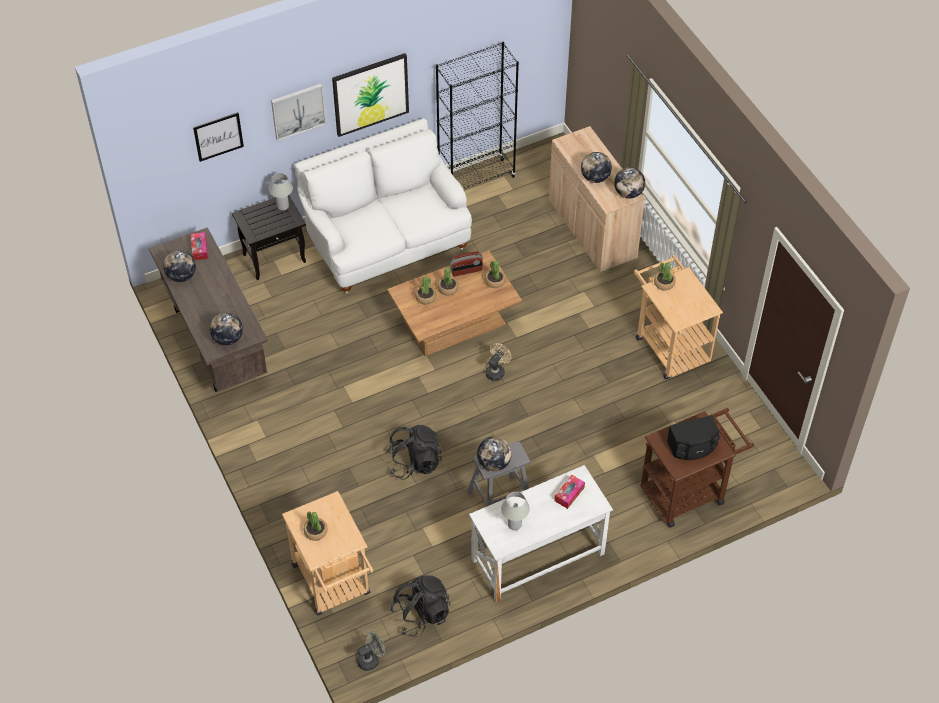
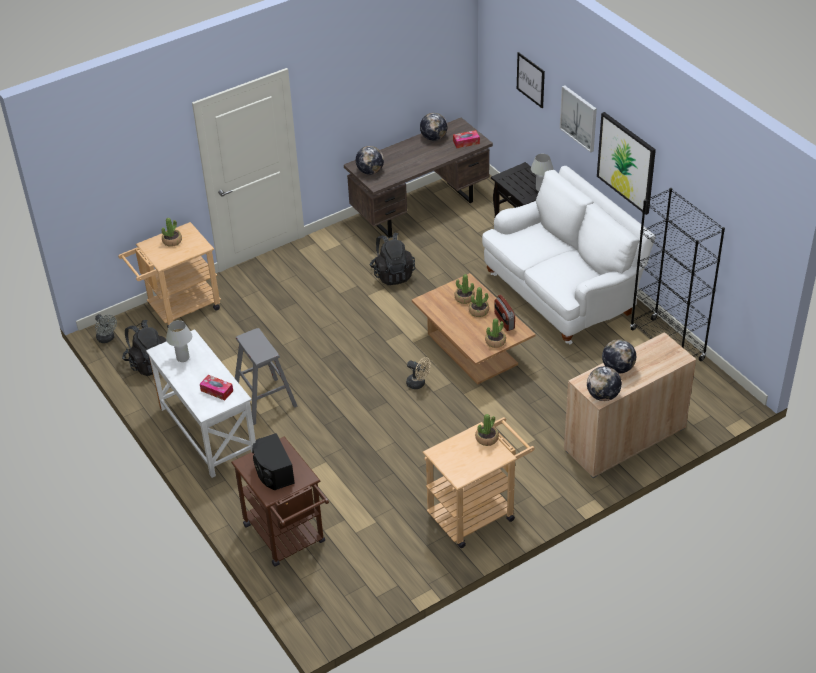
camera: 85 degrees right, 10 degrees down
black backpack [387,425,442,480] -> black backpack moved to [370,233,415,285]
globe [477,436,512,471] -> none

